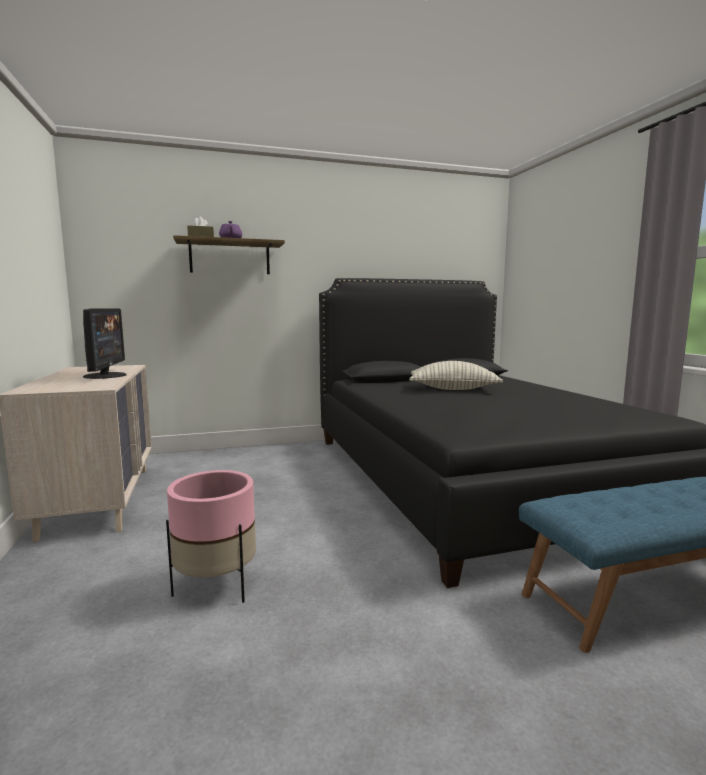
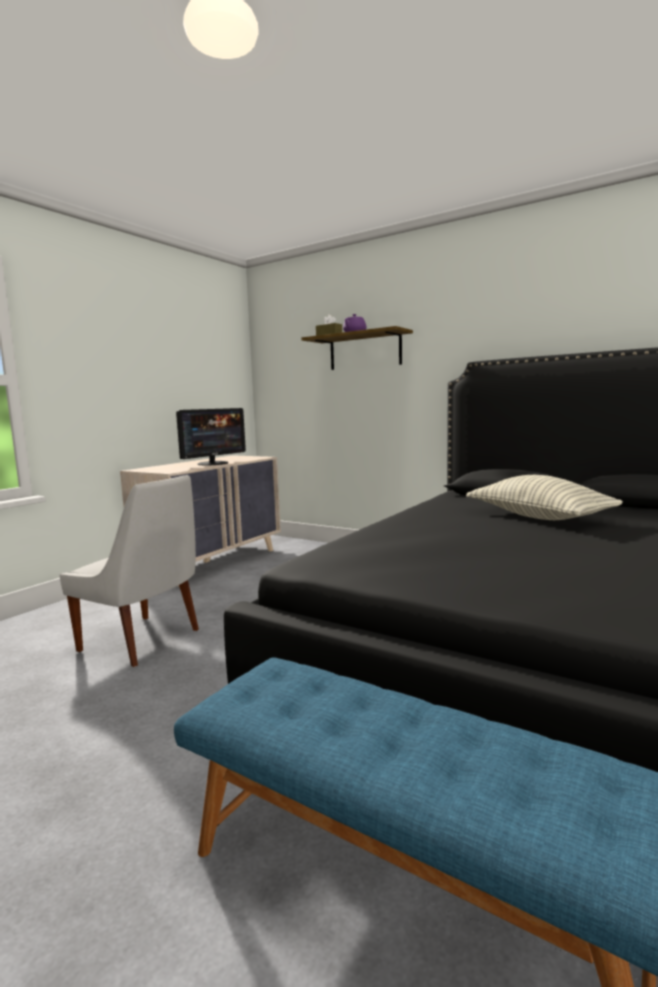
camera: 50 degrees right, 0 degrees up
pink planter [166,470,256,603] -> white chair [59,475,199,667]

